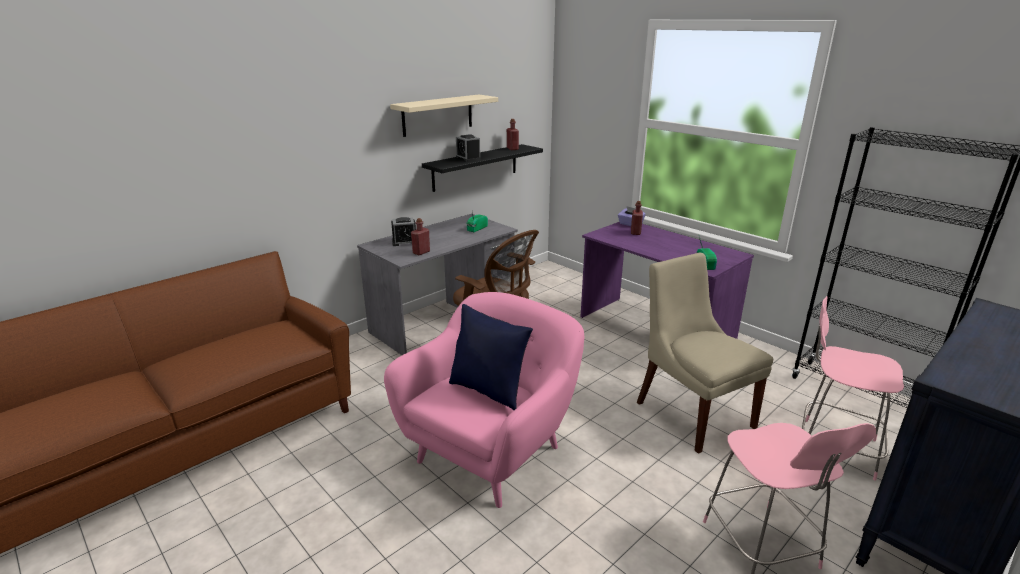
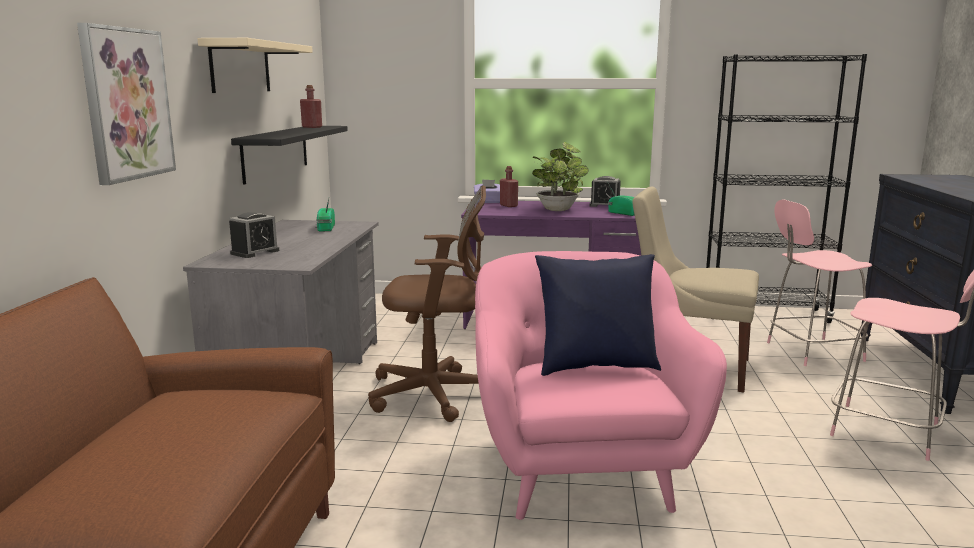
camera: 40 degrees left, 10 degrees down
red bottle [411,218,430,255] -> none
alarm clock [456,134,481,161] -> alarm clock moved to [590,176,621,207]
none -> picture [77,23,176,185]
none -> potted plant [532,142,589,211]

